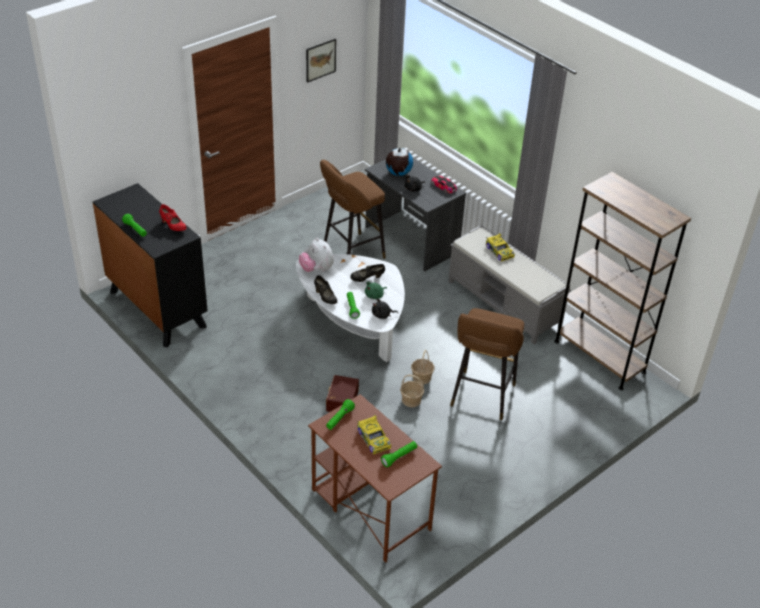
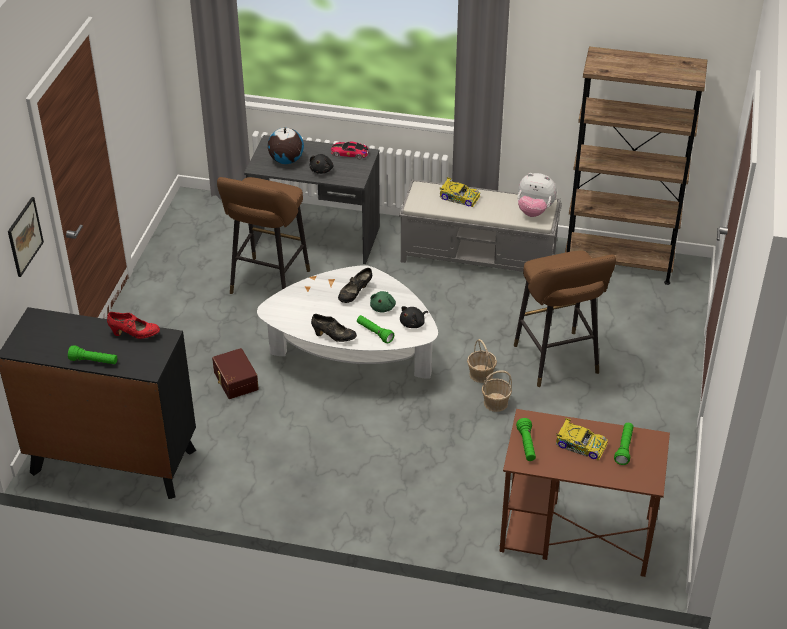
camera: 35 degrees left, 0 degrees up
plush toy [299,238,334,272] -> plush toy moved to [518,173,557,217]
picture [306,39,336,83] -> picture moved to [8,197,44,277]
brown storage box [326,375,359,412] -> brown storage box moved to [212,348,259,399]

